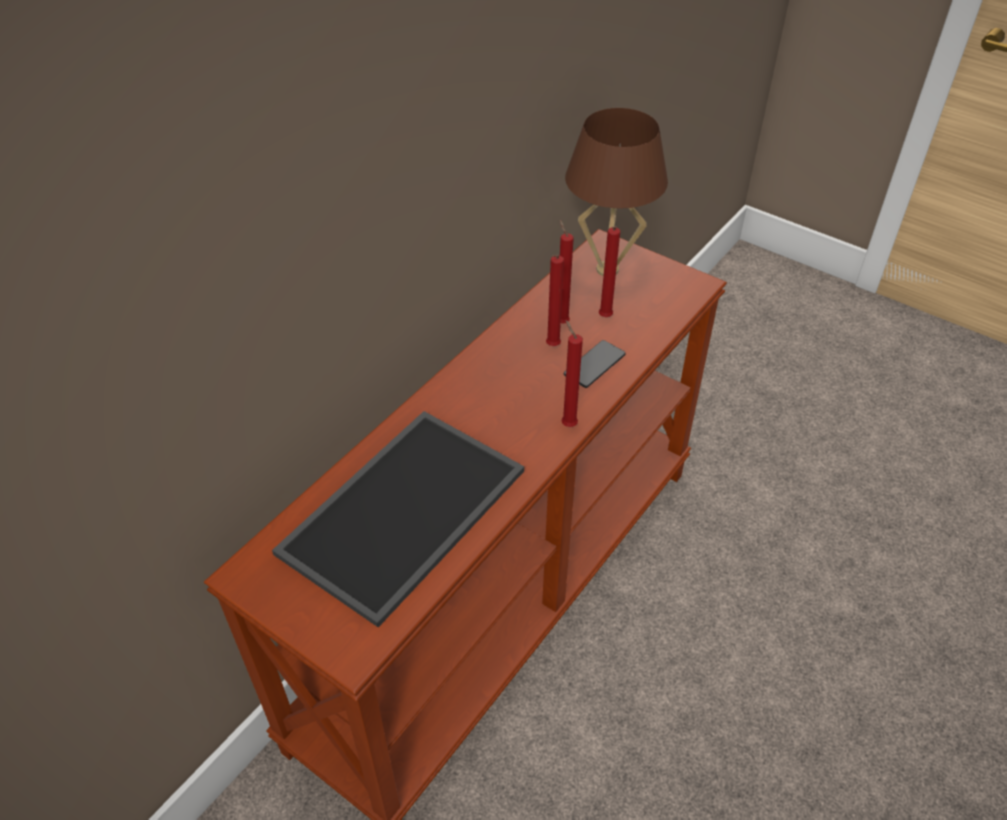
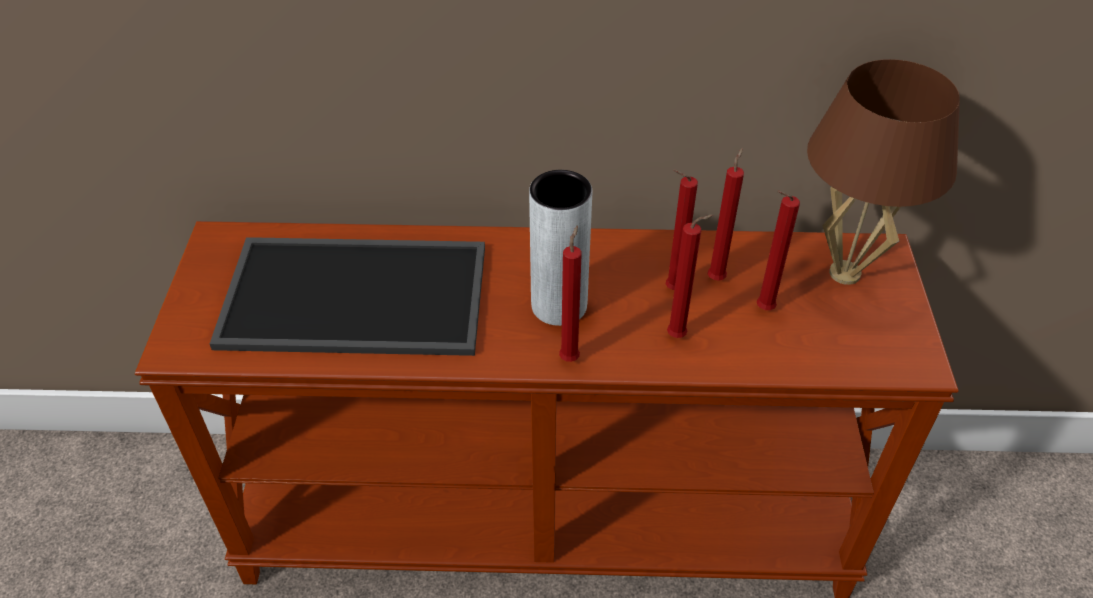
camera: 55 degrees right, 0 degrees up
phone [564,340,626,388] -> red candle [667,214,714,338]
none -> grey vase [529,170,592,326]

